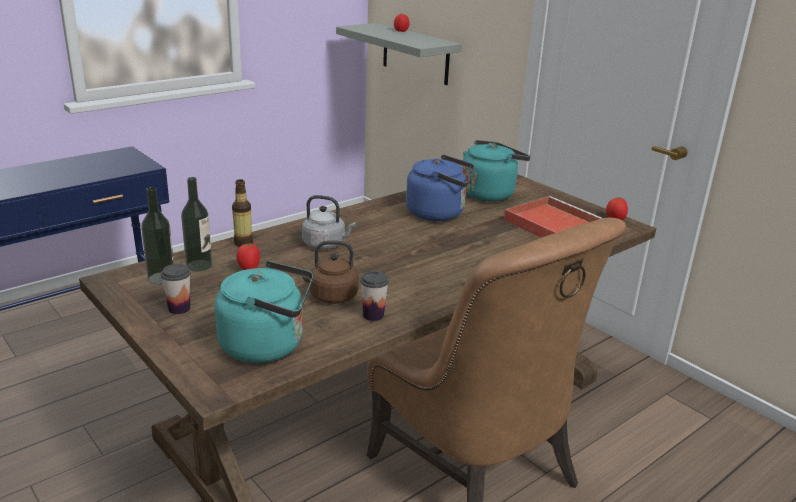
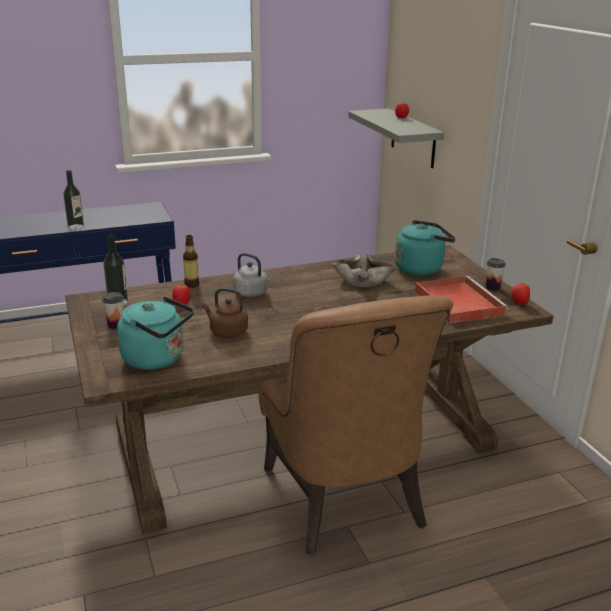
camera: 20 degrees right, 0 degrees up
bottle [181,177,212,271] -> bottle moved to [63,170,84,230]
cup [360,271,389,321] -> cup moved to [486,258,506,291]
blue kettle [406,154,474,221] -> beige bowl [332,254,396,287]

